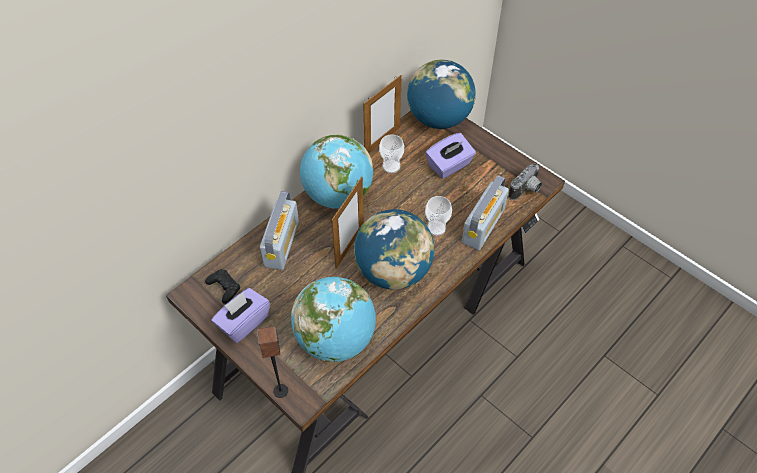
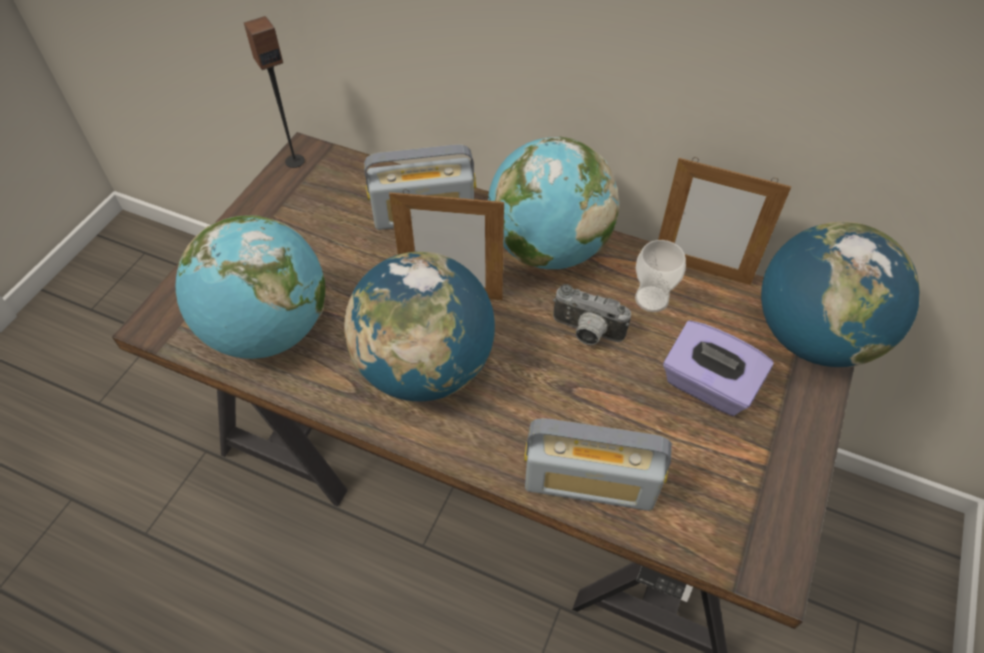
camera: 70 degrees right, 0 degrees up
black game controller [205,269,240,304] -> none
purple tissue box [211,288,270,343] -> none
speaker [257,326,288,398] -> speaker moved to [244,16,305,168]
cup [425,196,452,236] -> none
camera [509,163,542,200] -> camera moved to [553,284,631,345]

